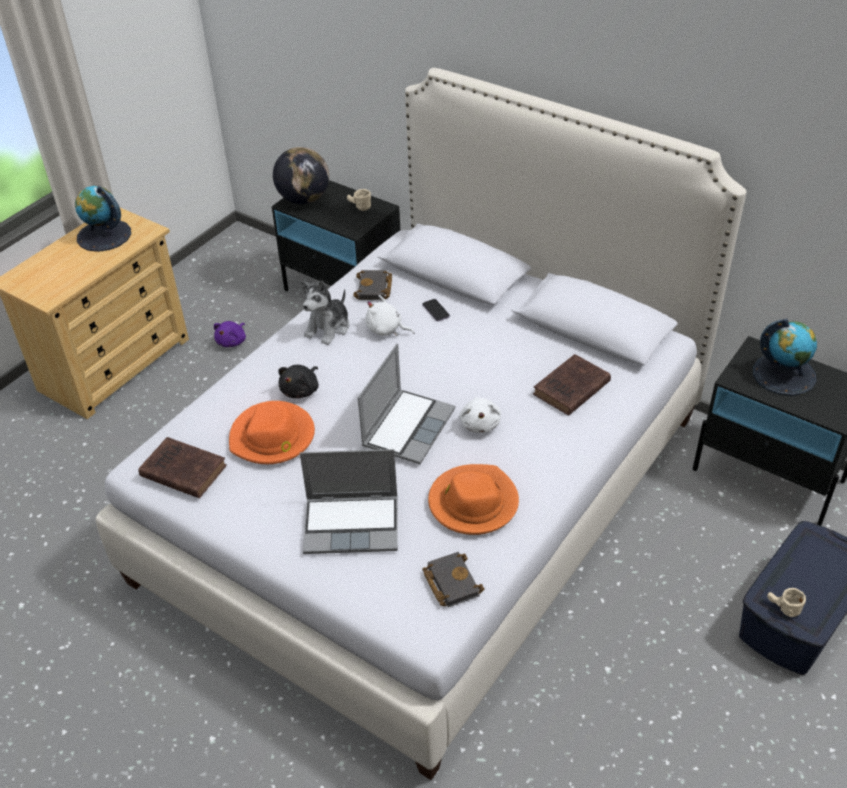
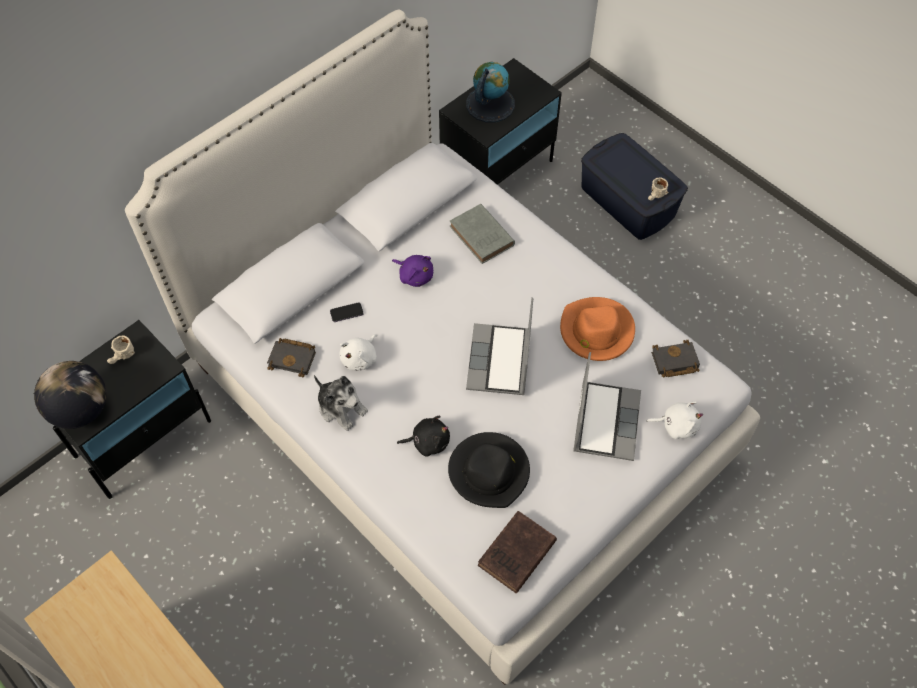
camera: 80 degrees left, 15 degrees up
globe [75,186,131,252] -> none
purple plush toy [214,321,246,347] -> purple plush toy moved to [392,255,433,287]
orange hat [229,401,315,464] -> black hat [448,432,530,508]
black plush toy [278,365,319,398] -> black plush toy turned 45 degrees counterclockwise [397,416,450,457]
laptop [358,343,455,464] -> laptop turned 120 degrees counterclockwise [466,298,533,395]
white plush toy [459,396,501,433] -> white plush toy moved to [646,401,703,439]
brown book [533,354,611,416] -> grey book [449,204,515,264]

